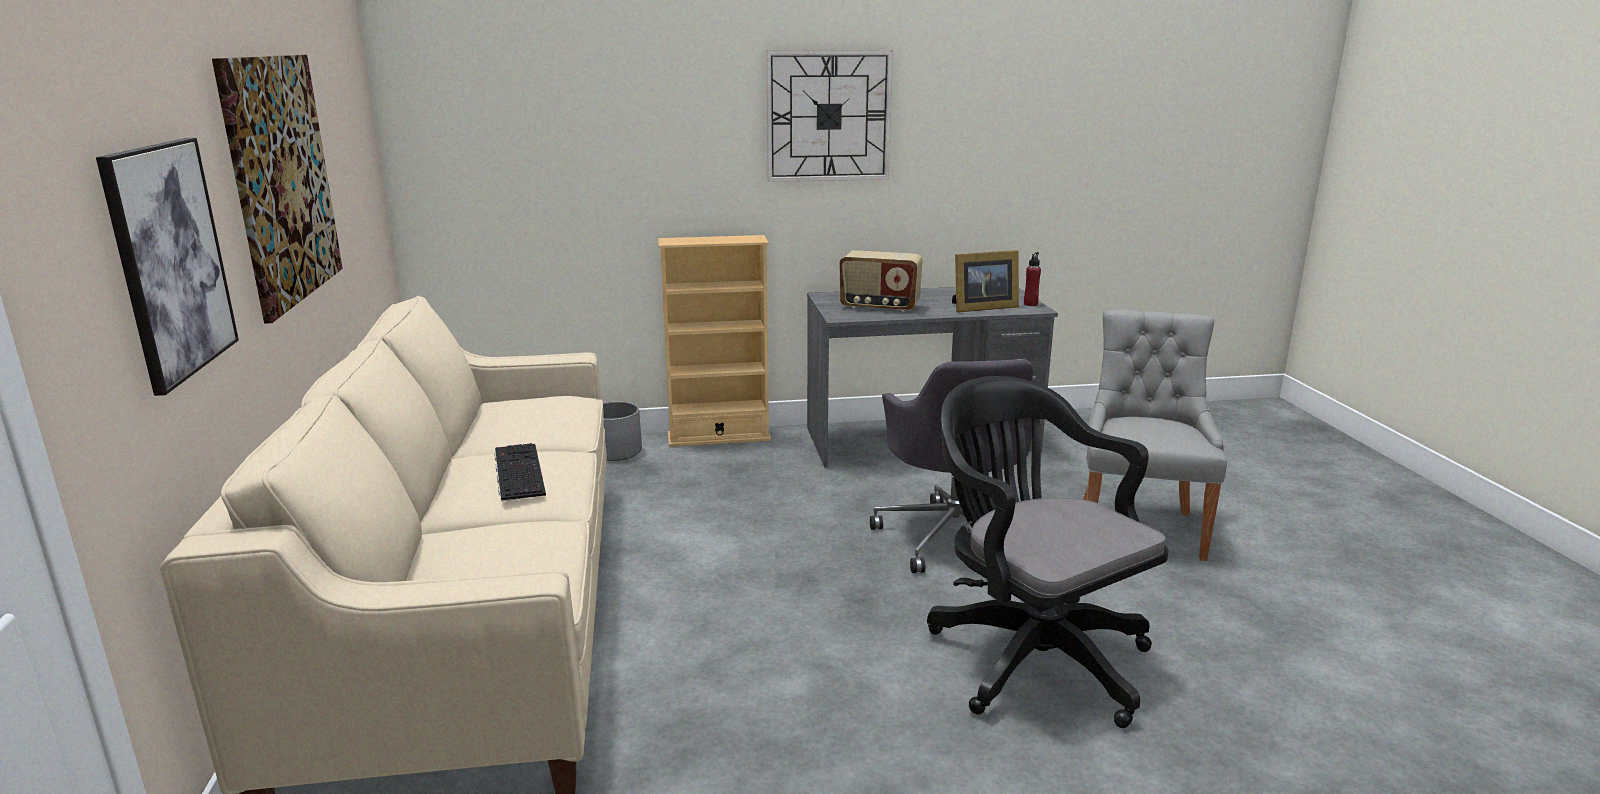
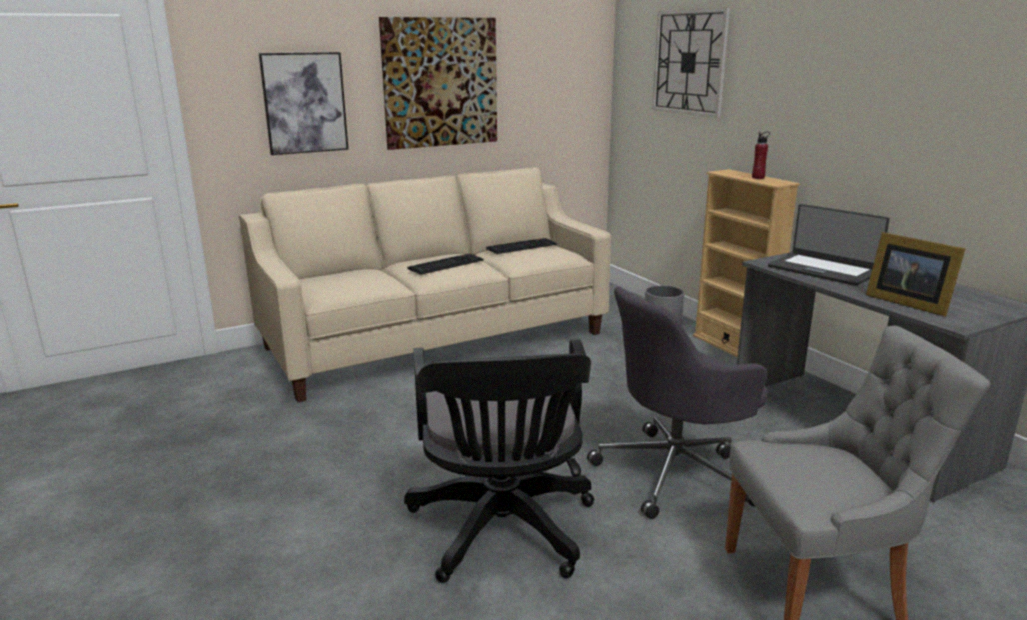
camera: 70 degrees right, 0 degrees up
wall clock [766,50,893,182] -> wall clock moved to [652,8,730,117]
radio [840,250,923,312] -> laptop [768,204,890,286]
black office chair [927,376,1169,728] -> black office chair turned 135 degrees clockwise [404,339,594,583]
red bottle [1024,252,1041,306] -> red bottle moved to [752,132,770,179]
none -> keyboard [486,238,557,254]

